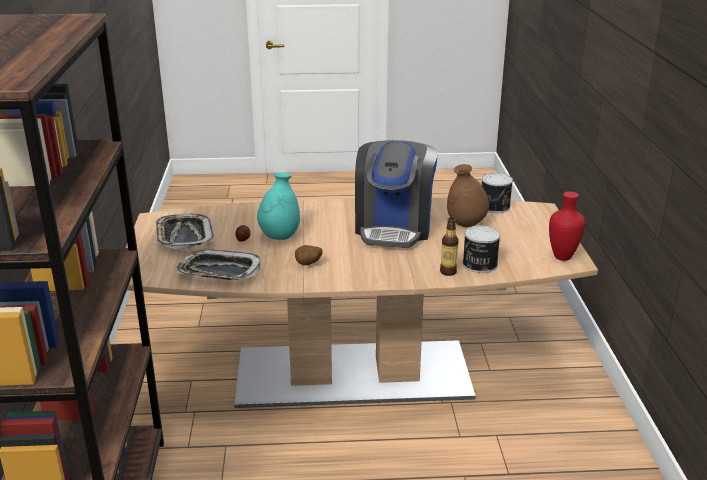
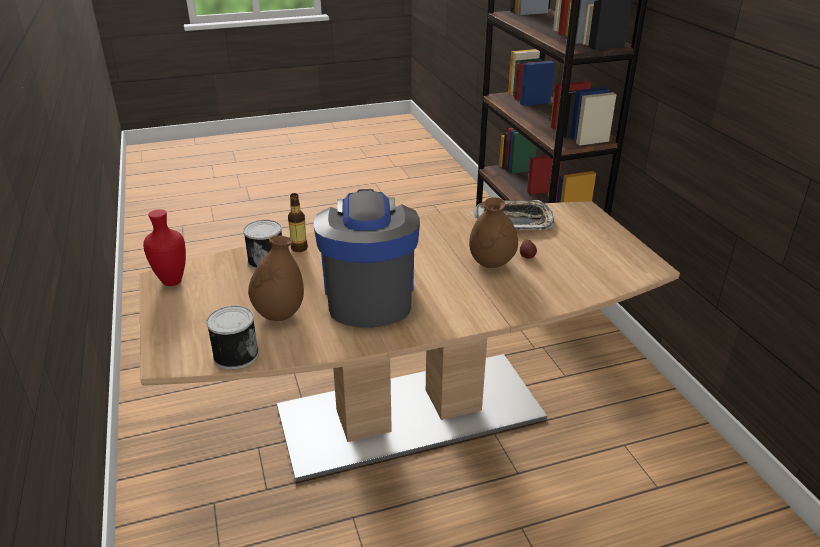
camera: 165 degrees right, 5 degrees up
tray [156,214,214,249] -> none
turquoise vase [257,172,300,240] -> brown vase [469,197,518,268]
potato [295,245,322,265] -> none

